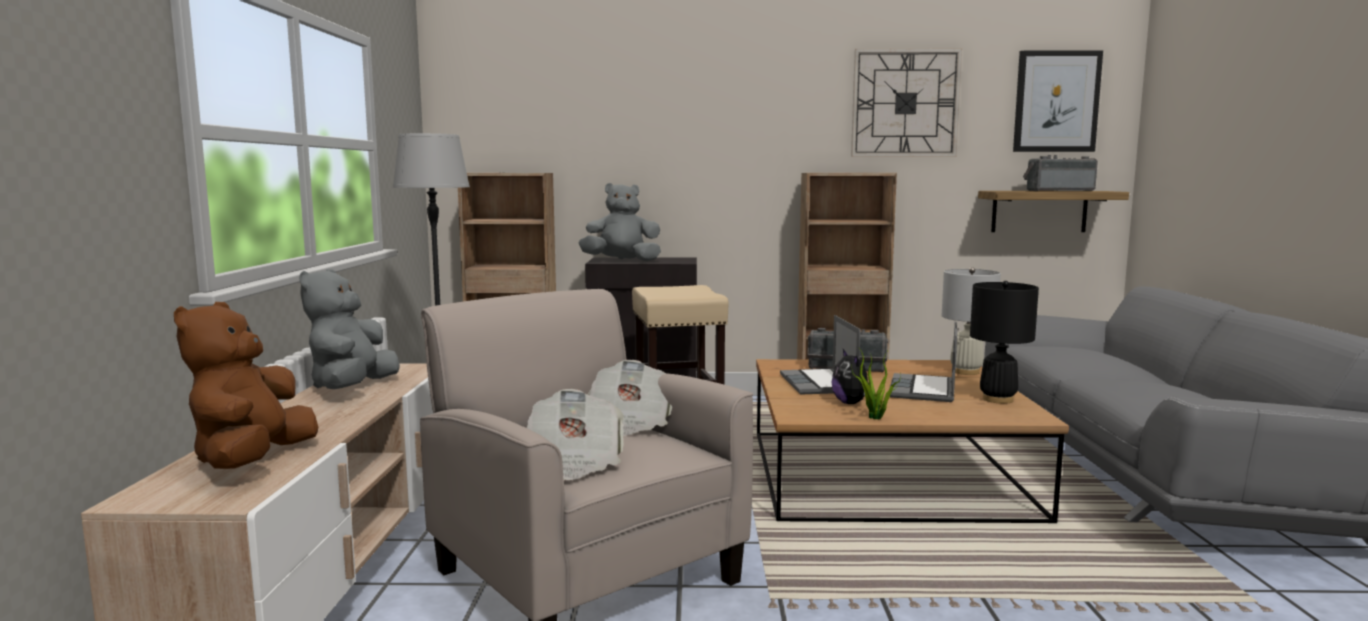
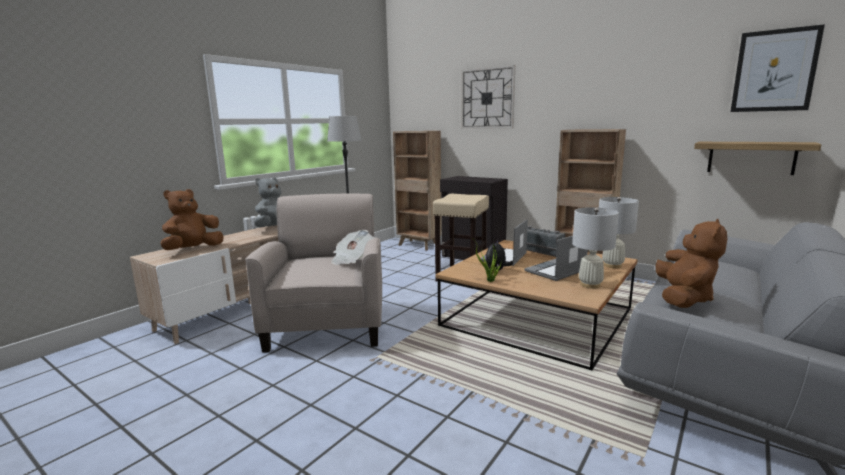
camera: 35 degrees right, 5 degrees up
newspaper [526,389,624,480] -> none
grey plush toy [578,183,661,261] -> none
wall clock [851,49,962,157] -> wall clock moved to [461,65,515,129]
black table lamp [970,281,1039,404] -> white table lamp [572,207,619,289]
radio [1023,155,1098,191] -> none
none -> brown plush toy [655,219,727,308]

